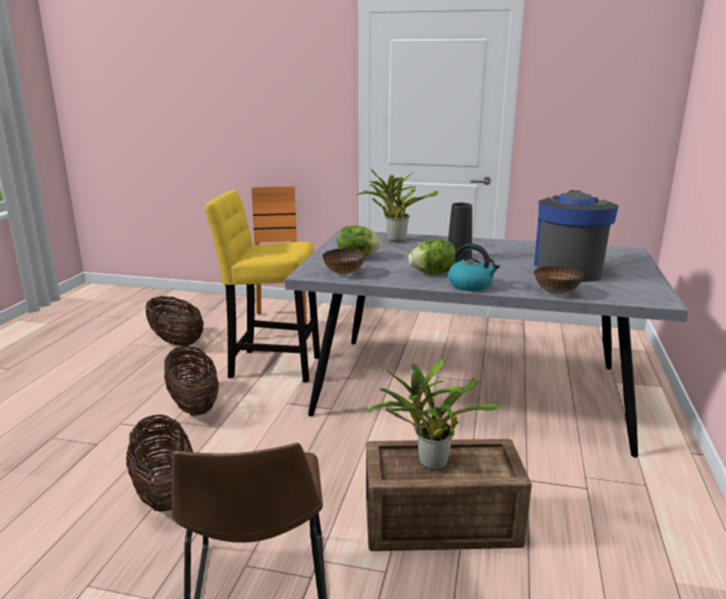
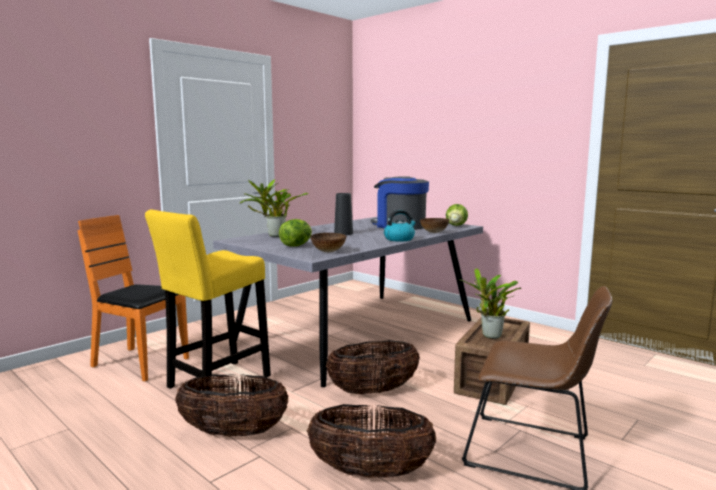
camera: 60 degrees left, 10 degrees down
basket [146,296,204,346] -> basket moved to [326,340,420,395]
lettuce [408,239,456,274] -> lettuce moved to [446,204,468,226]

